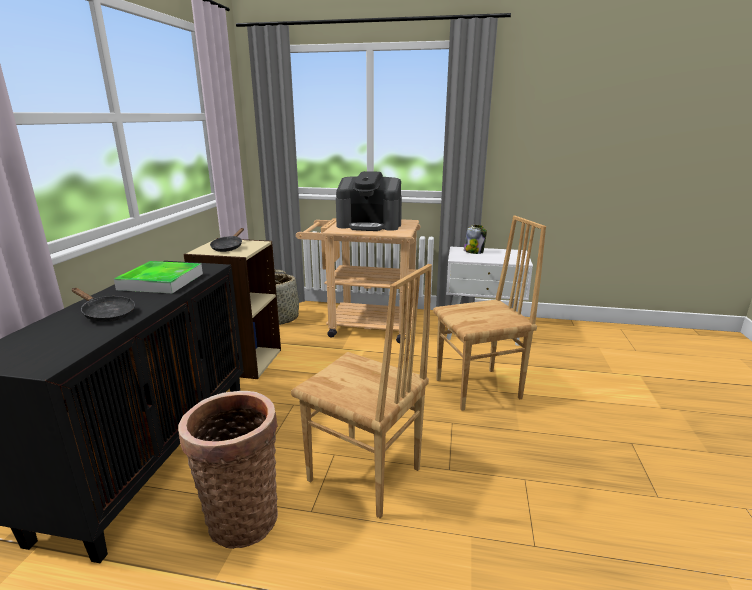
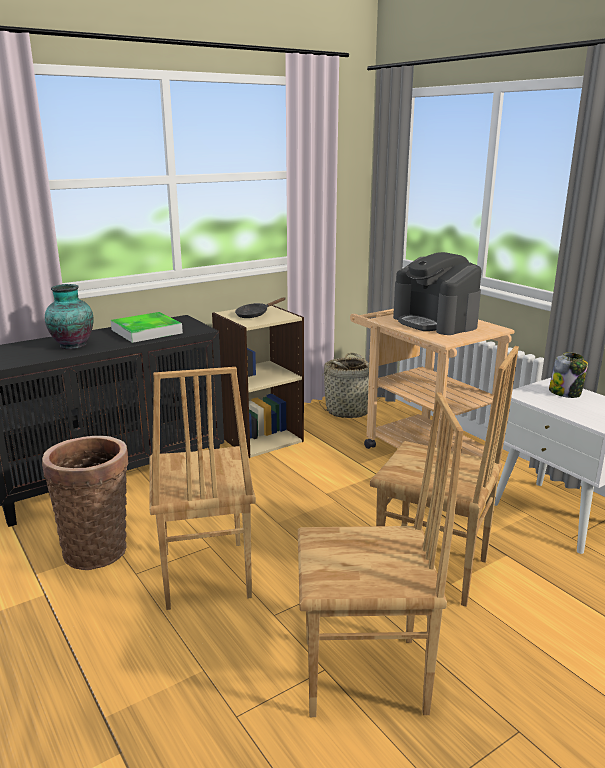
camera: 45 degrees right, 0 degrees up
black frying pan [72,288,135,322] -> vase [45,284,94,350]
none -> brown chair [298,392,464,717]

